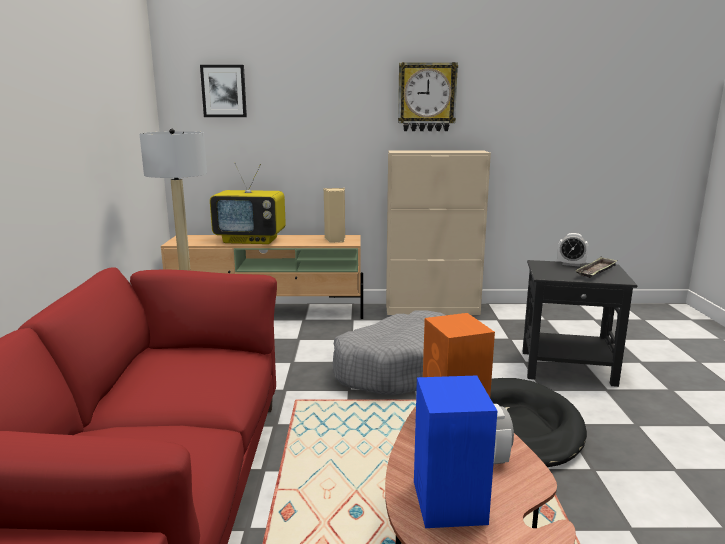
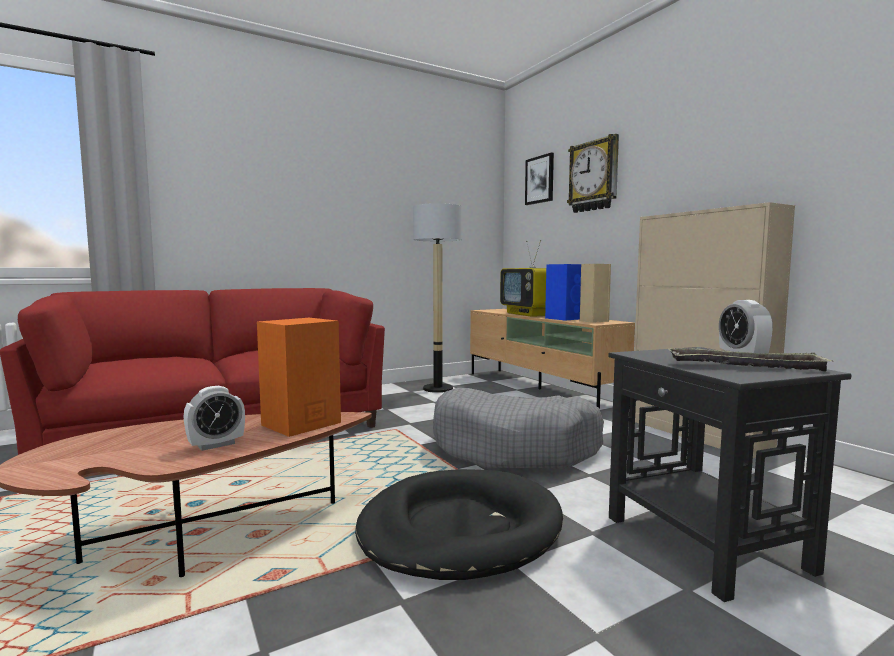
camera: 60 degrees right, 10 degrees down
wall clock [398,62,458,131] -> wall clock moved to [567,134,619,213]
blue speaker [414,375,497,528] -> blue speaker moved to [545,264,581,321]

